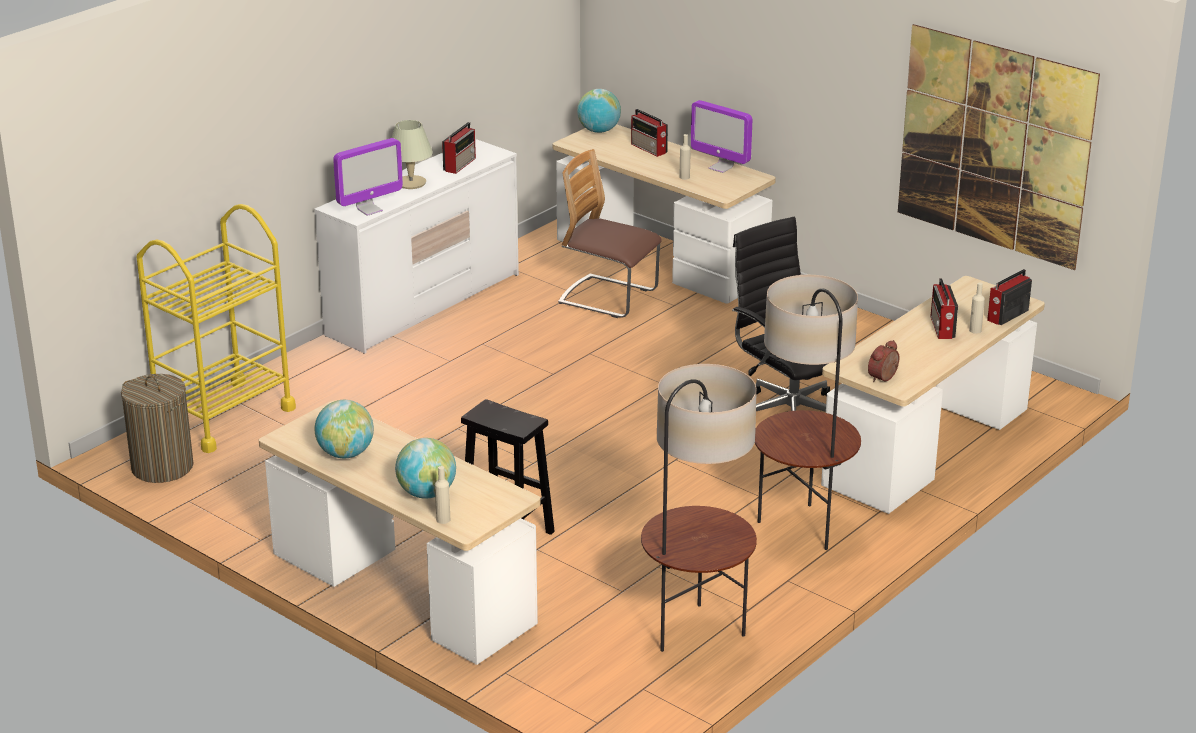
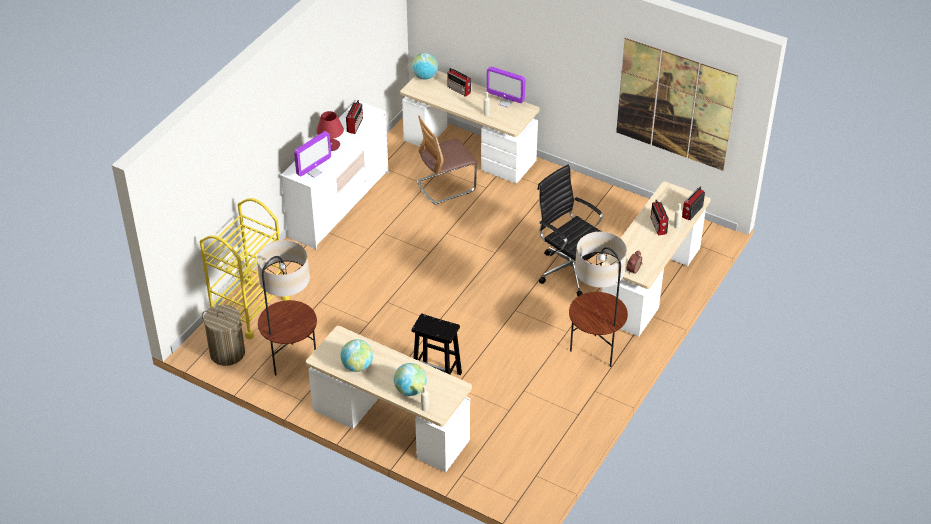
camera: 10 degrees left, 15 degrees up
beige table lamp [392,120,433,189] -> red table lamp [316,111,344,151]
chair [558,149,662,318] -> chair turned 45 degrees counterclockwise [417,116,478,205]
floor lamp [641,364,757,652] -> floor lamp moved to [257,240,317,376]

